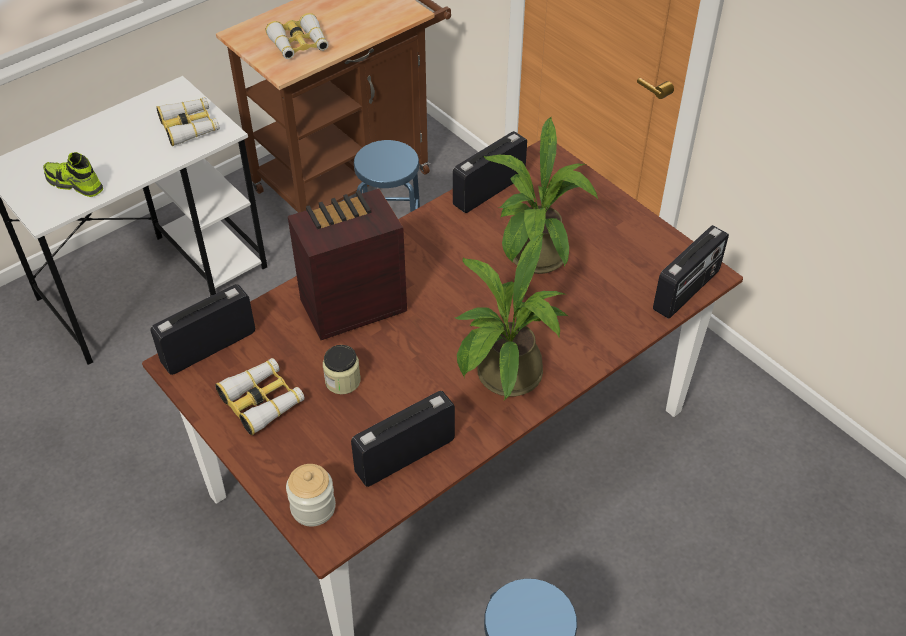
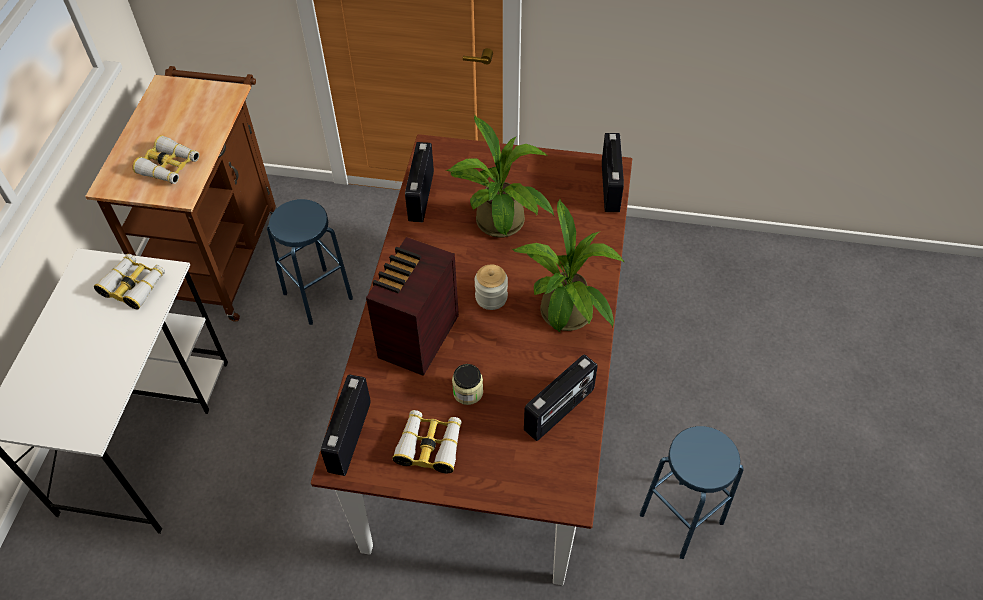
camera: 40 degrees left, 5 degrees up
shoe [43,152,103,197] -> none
jar [286,464,336,526] -> jar moved to [475,265,508,310]
radio [351,391,455,487] -> radio turned 150 degrees counterclockwise [524,355,598,441]

